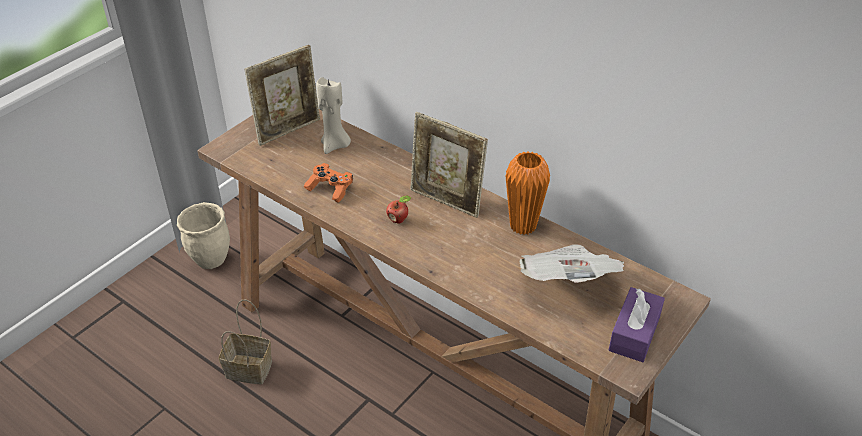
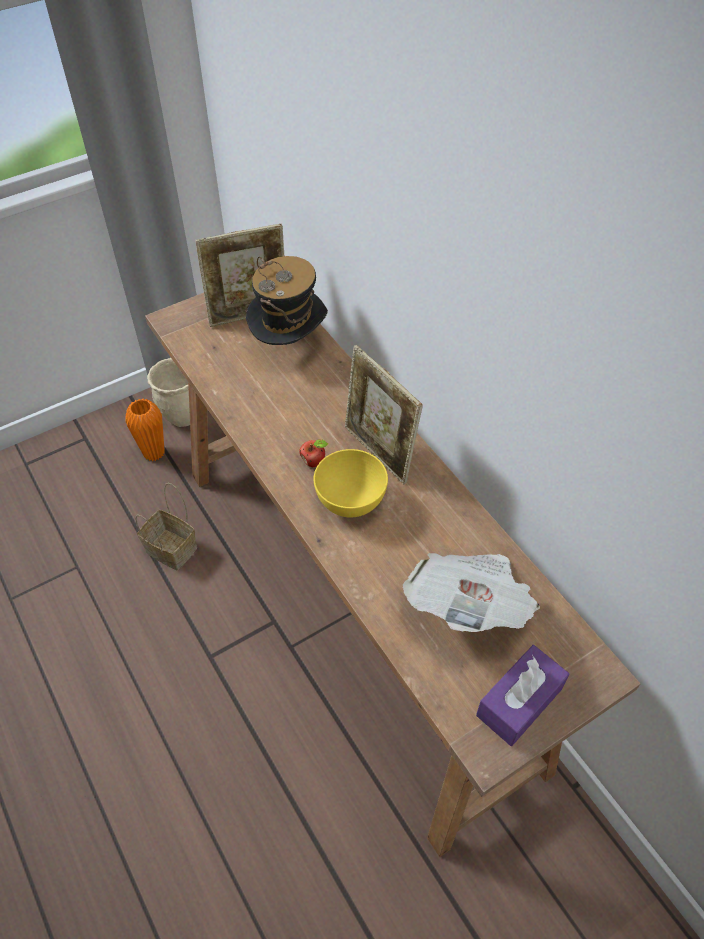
camera: 20 degrees right, 10 degrees up
orange game controller [304,163,353,203] -> none
beige candle [316,77,351,154] -> hat [246,256,328,345]
orange vase [506,152,550,235] -> orange vase moved to [126,399,165,461]
none -> yellow bowl [313,449,388,517]

